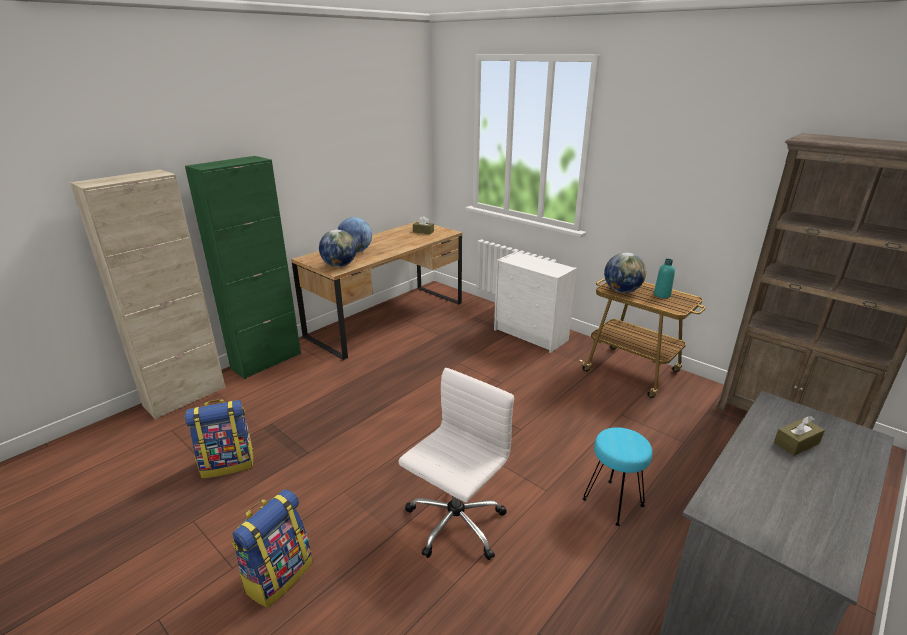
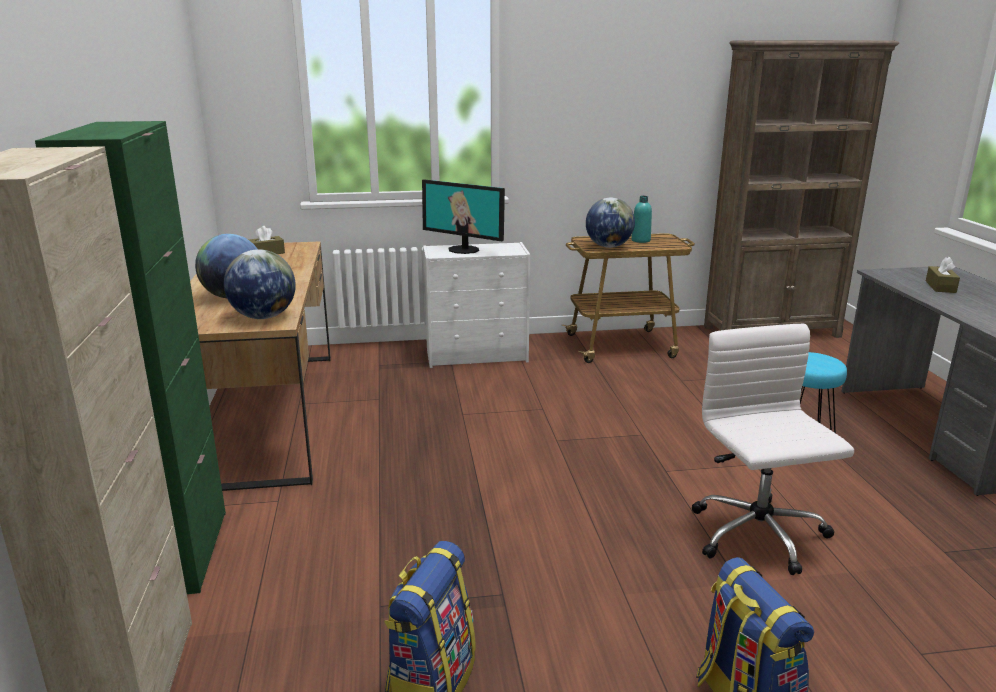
camera: 50 degrees left, 5 degrees down
none -> monitor [422,179,505,254]

